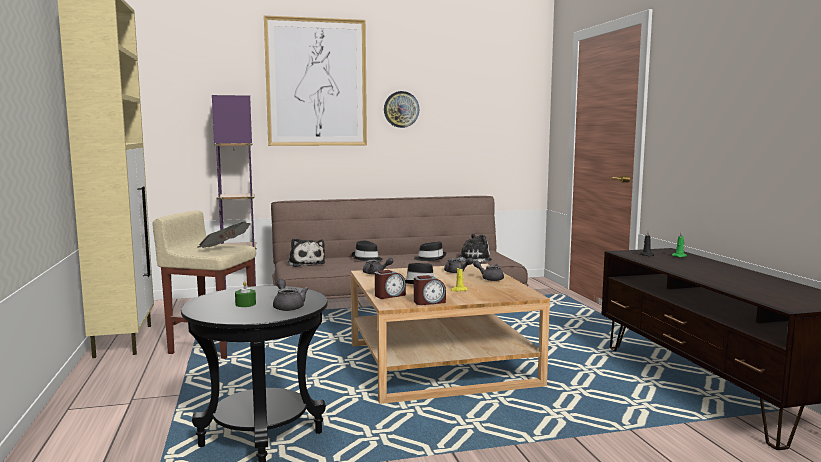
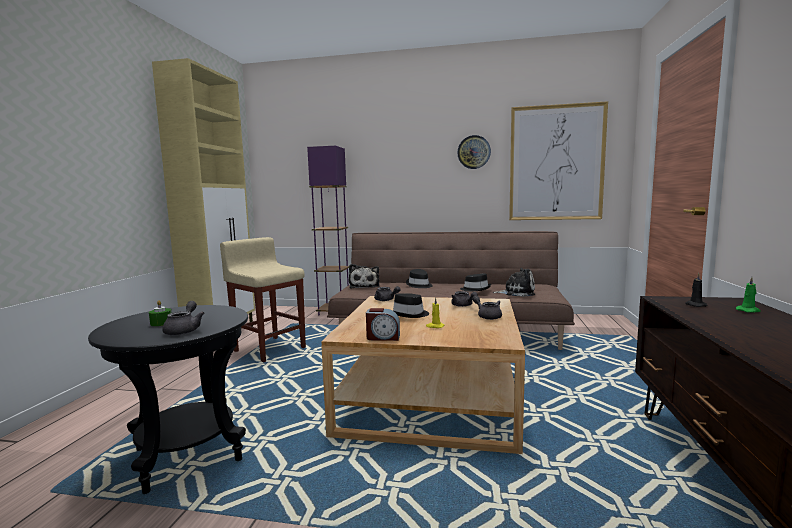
camera: 25 degrees right, 0 degrees up
newspaper [198,222,251,248] -> none
picture [264,15,367,146] -> picture moved to [509,101,608,220]
alarm clock [375,270,406,299] -> none

